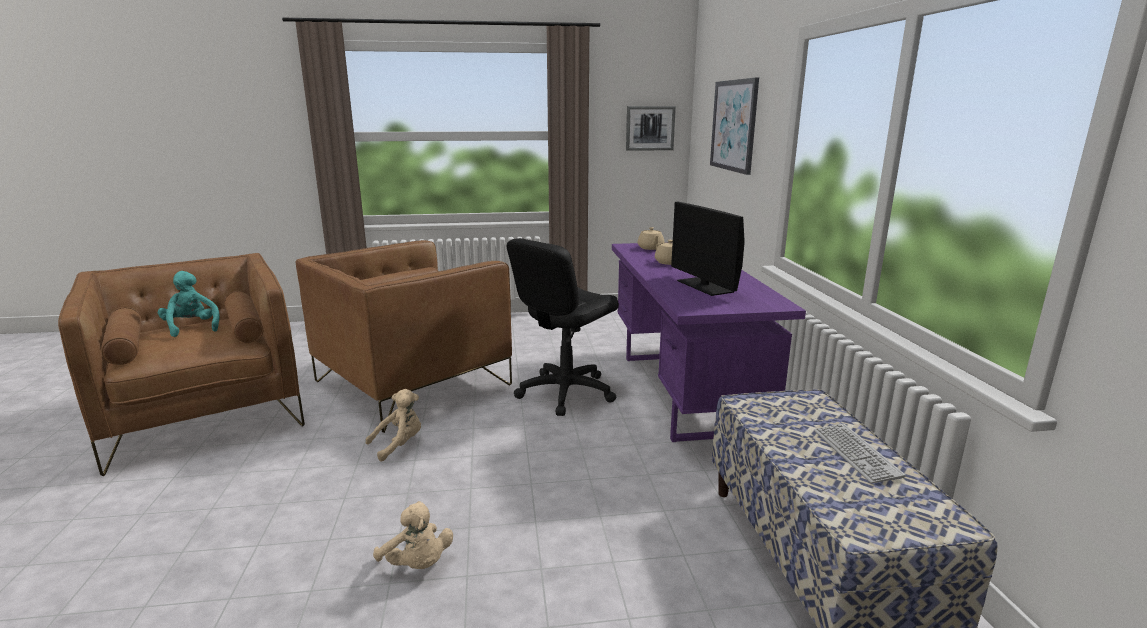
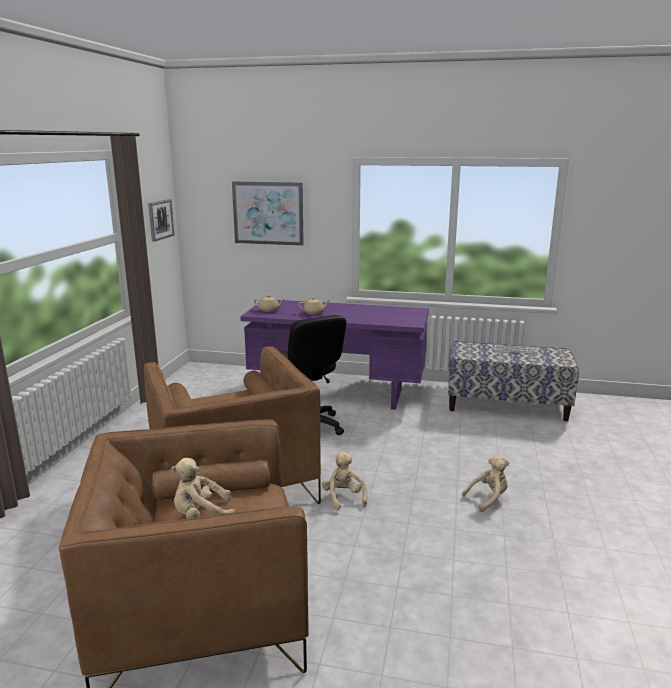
camera: 70 degrees left, 0 degrees up
turquoise plush toy [158,271,219,337] -> beige plush toy [171,458,235,519]
monitor [671,202,745,296] -> none

